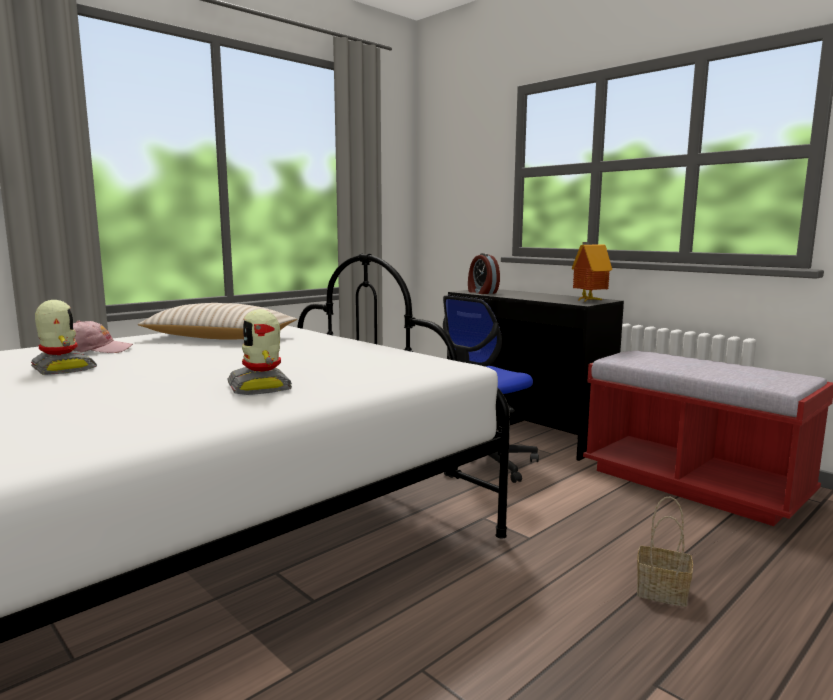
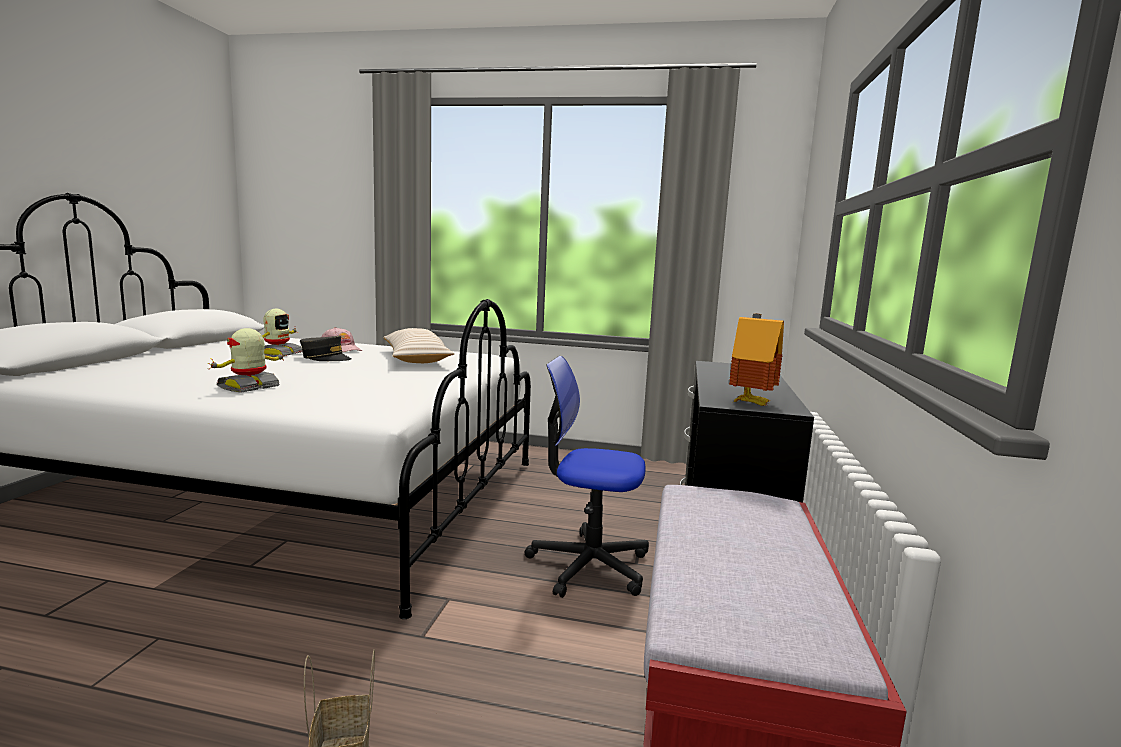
camera: 55 degrees right, 0 degrees up
alarm clock [468,253,500,294] -> none
none -> grey cap [300,336,351,361]

